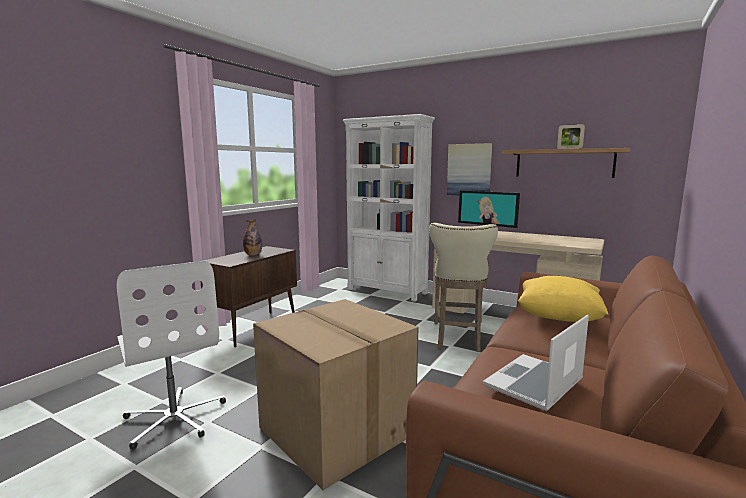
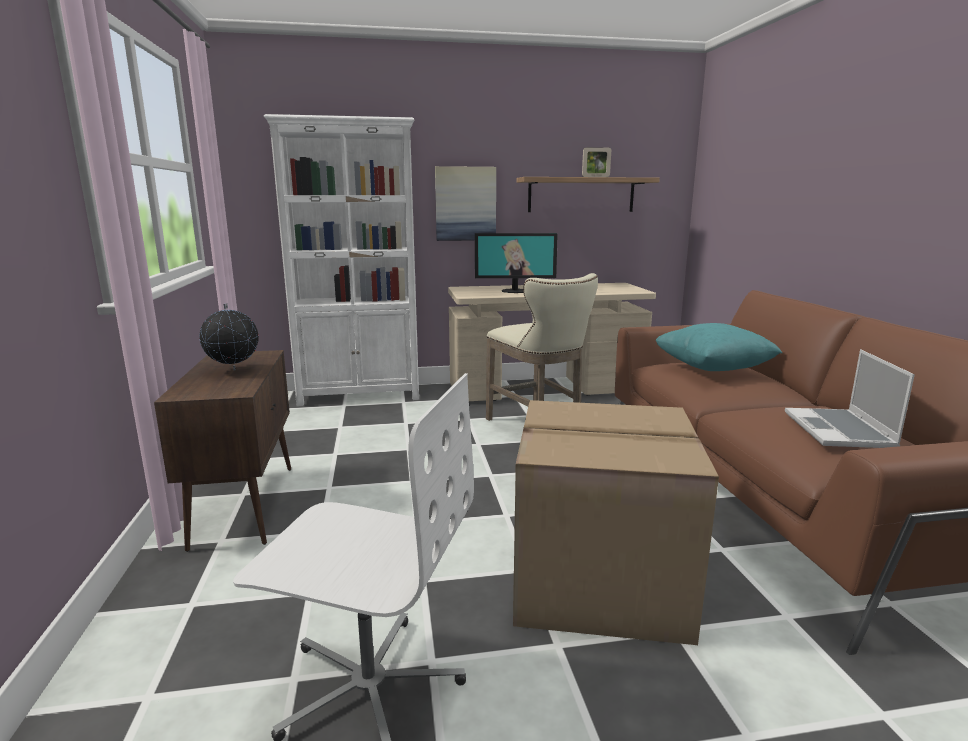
camera: 40 degrees left, 5 degrees up
bottle [243,220,262,255] -> globe [199,303,259,371]
yellow pillow [518,276,608,322] -> turquoise pillow [655,323,782,371]

